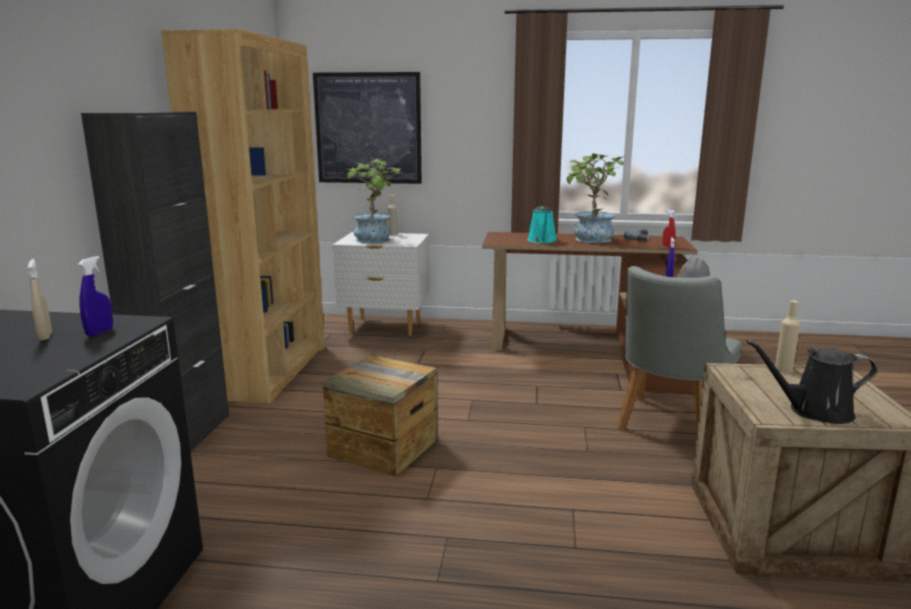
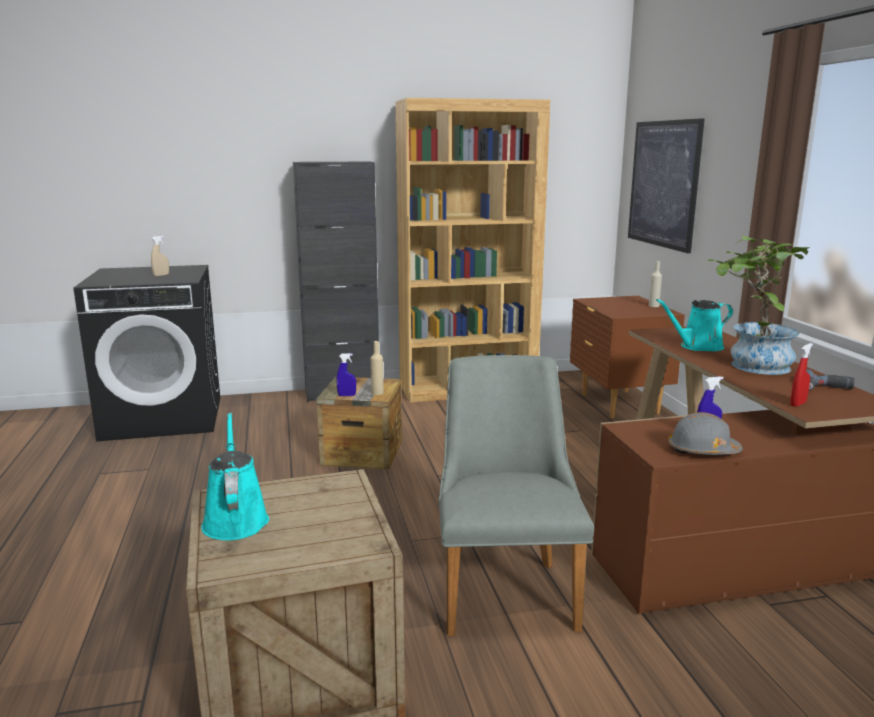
camera: 70 degrees right, 0 degrees up
blue spray bottle [78,256,113,336] -> blue spray bottle moved to [337,353,356,396]
white nightstand [332,232,430,336] -> brown nightstand [570,296,685,418]
potted plant [347,158,403,243] -> none
grey chair [618,266,742,431] -> grey chair turned 75 degrees clockwise [438,355,594,636]
black watering can [747,340,877,424] -> turquoise watering can [201,412,269,540]
beige bottle [775,300,800,373] -> beige bottle moved to [371,341,384,395]

